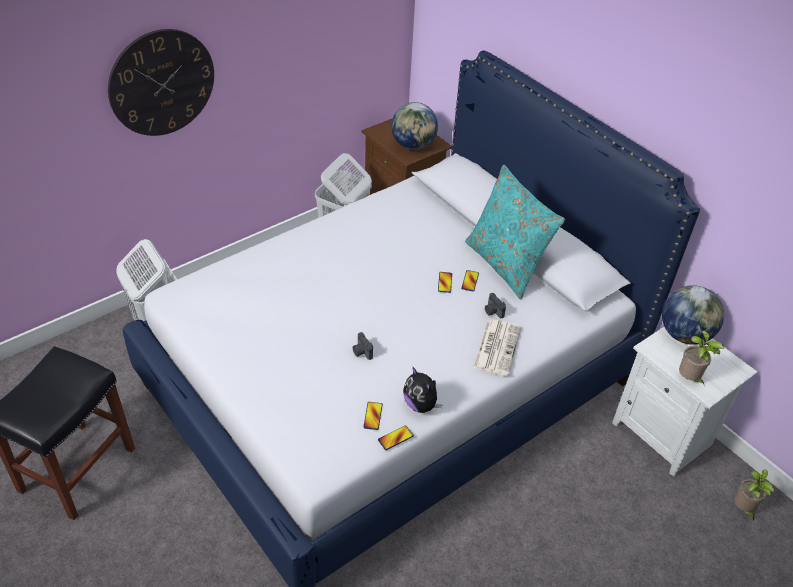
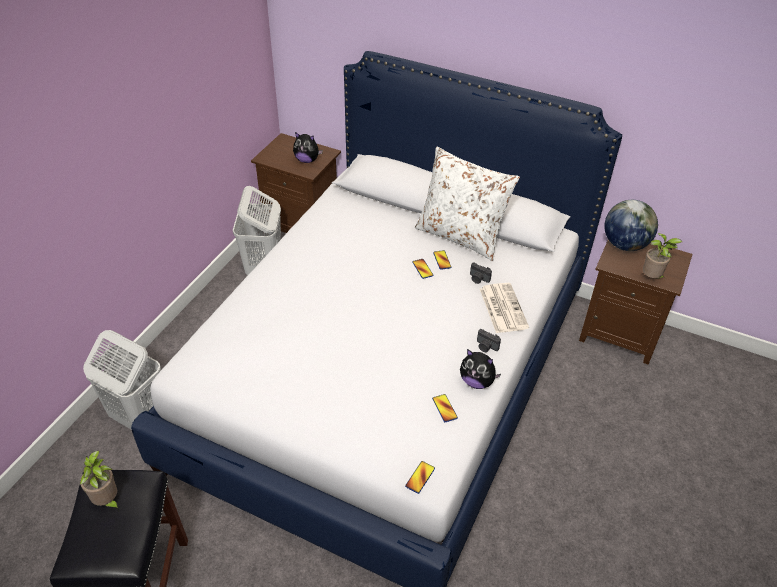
camera: 25 degrees left, 0 degrees up
wall clock [108,29,214,136] -> none
camera [353,332,373,360] -> camera moved to [477,329,501,352]
phone [378,425,414,450] -> phone moved to [405,461,435,494]
globe [391,102,438,150] -> plush toy [293,132,323,163]
turquoise pillow [465,165,565,300] -> white pillow [415,147,520,261]
white nightstand [612,327,758,477] -> brown nightstand [579,240,693,365]
potted plant [734,470,774,521] -> potted plant moved to [80,451,119,511]

